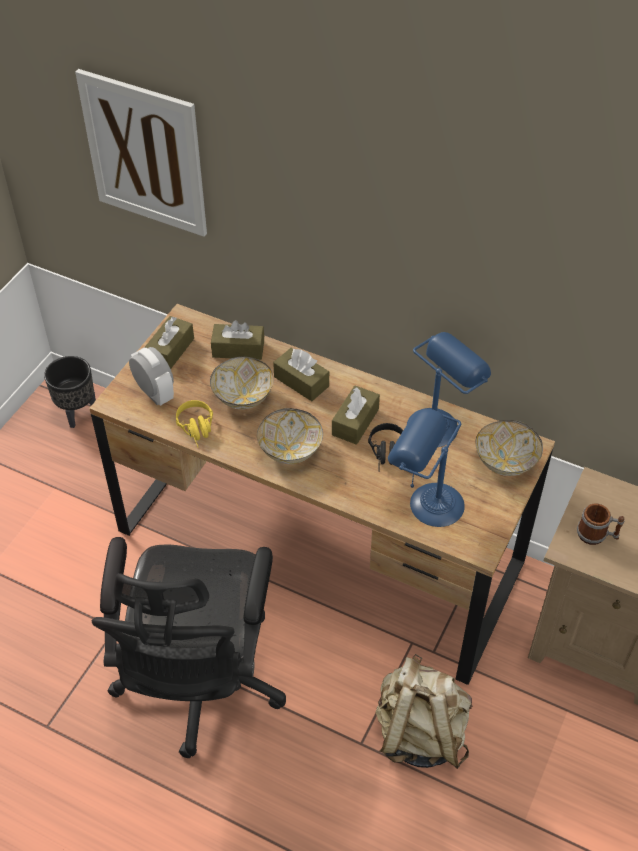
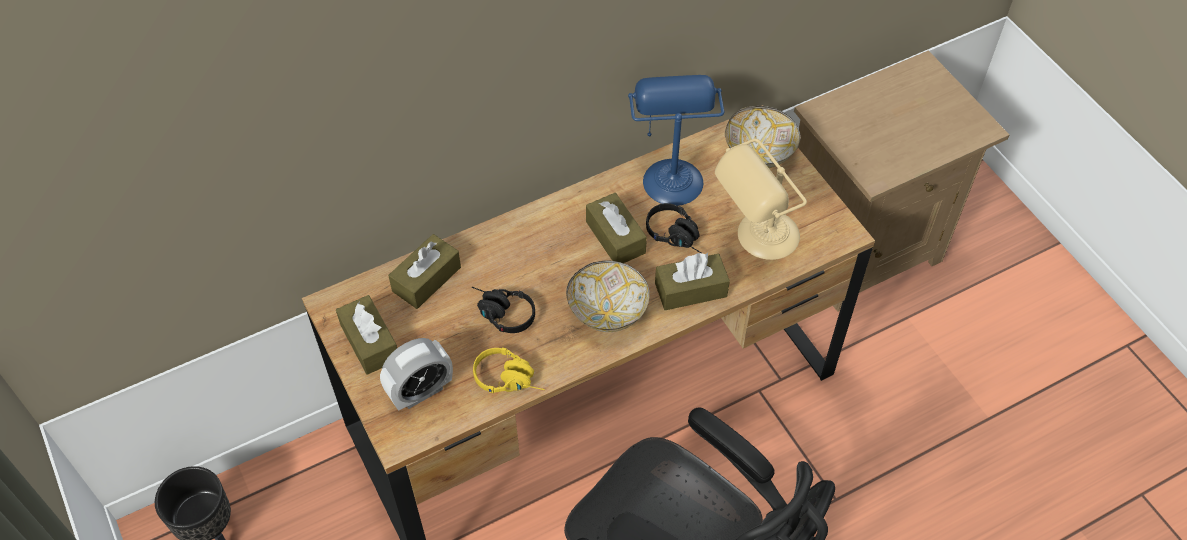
camera: 55 degrees left, 5 degrees up
picture [75,69,207,237] -> none
alarm clock [129,347,174,406] -> alarm clock turned 150 degrees clockwise [380,338,453,411]
bowl [210,356,274,409] -> black headphones [472,287,535,333]
brown tissue box [273,348,329,401] -> brown tissue box moved to [655,253,730,310]
beige backpack [376,654,473,769] -> none
blue table lamp [388,409,465,527] -> beige table lamp [715,139,807,260]
mug [577,504,624,545] -> none

